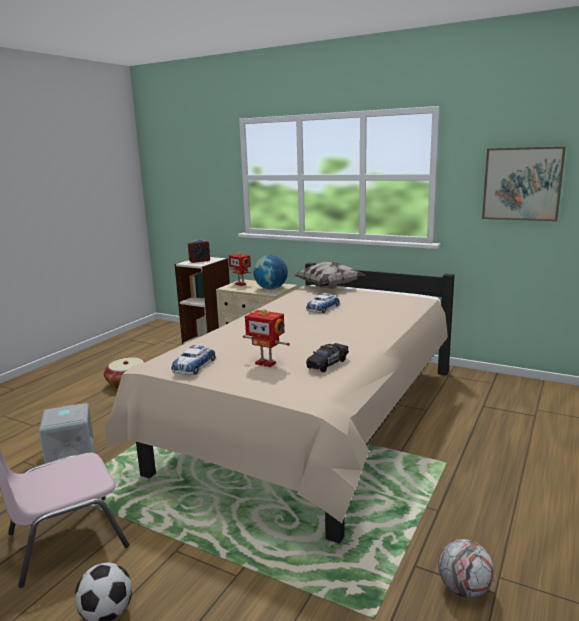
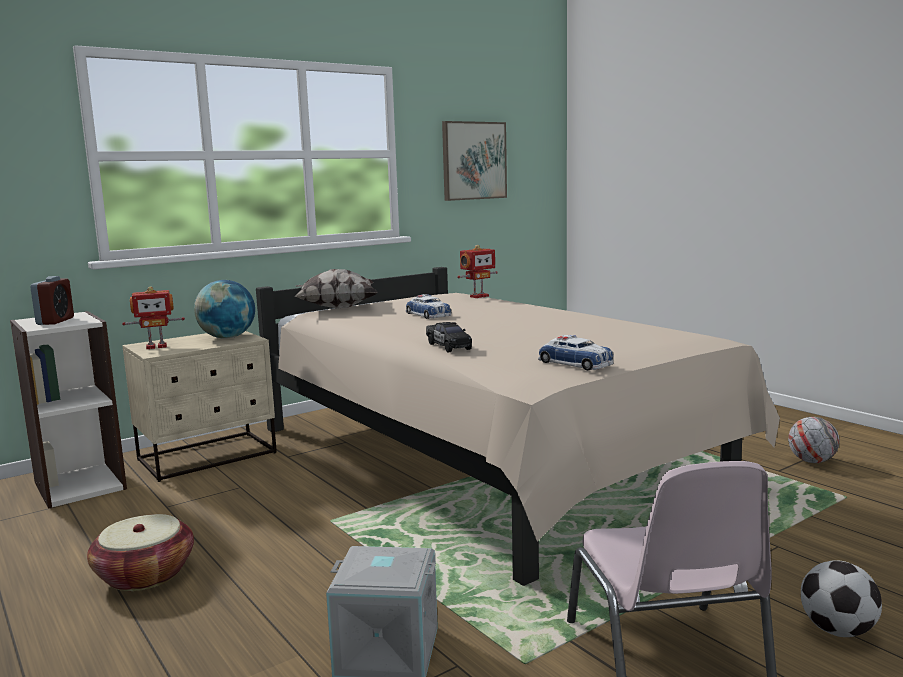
camera: 65 degrees left, 5 degrees down
toy robot [243,309,290,367] -> toy robot moved to [457,245,498,298]
black toy car [306,343,349,372] -> black toy car moved to [426,322,472,353]

